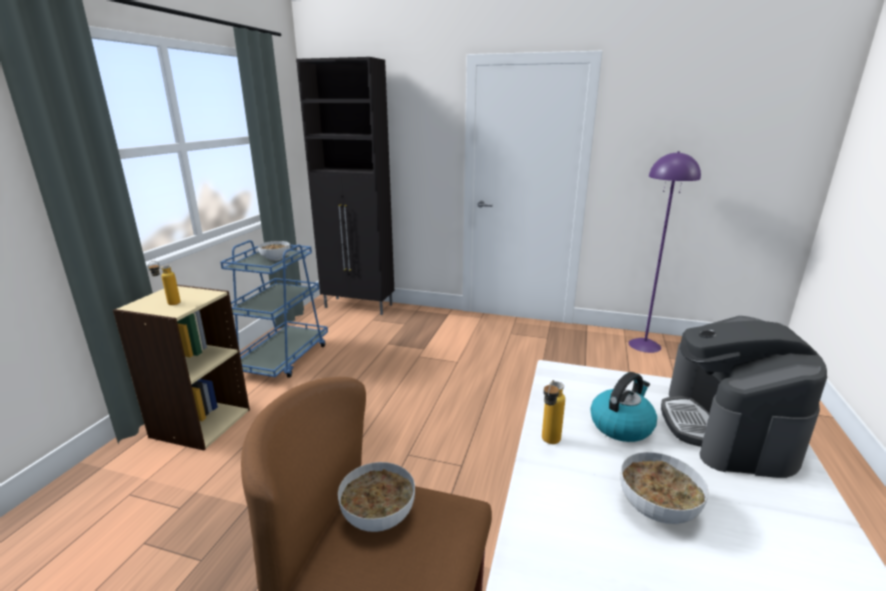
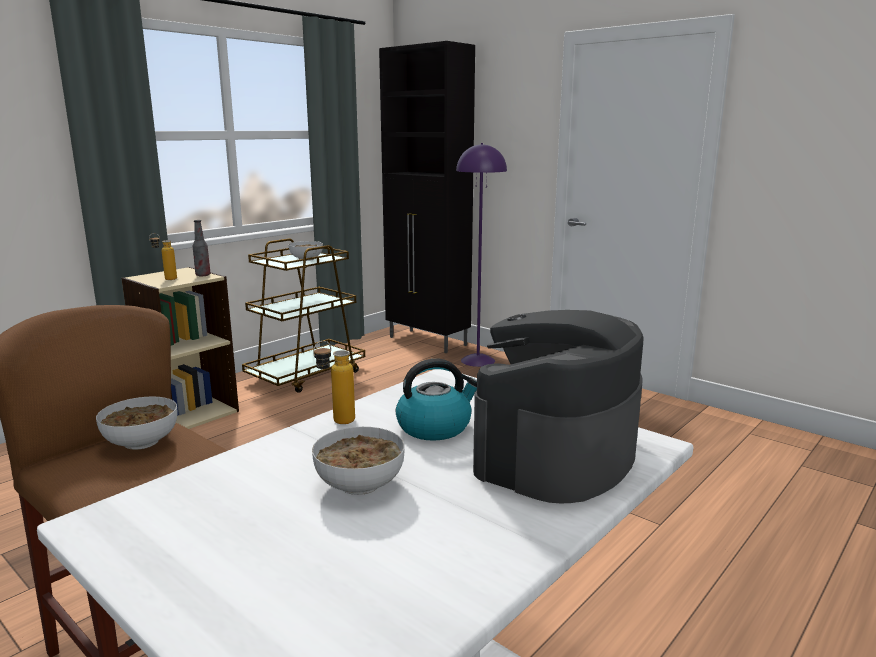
camera: 25 degrees right, 5 degrees down
blue cart [220,240,328,378] -> brown cart [242,238,365,393]
purple floor lamp [629,151,701,353] -> purple floor lamp moved to [456,143,507,367]
none -> bottle [193,220,210,276]

